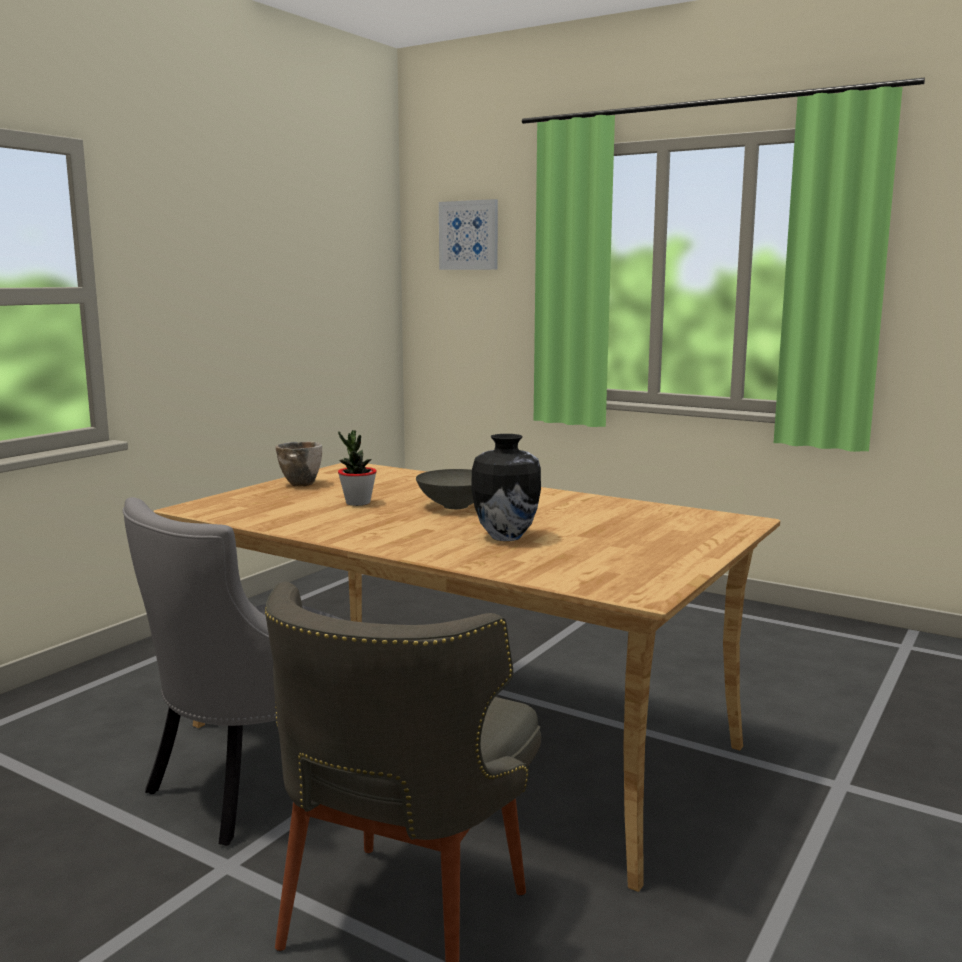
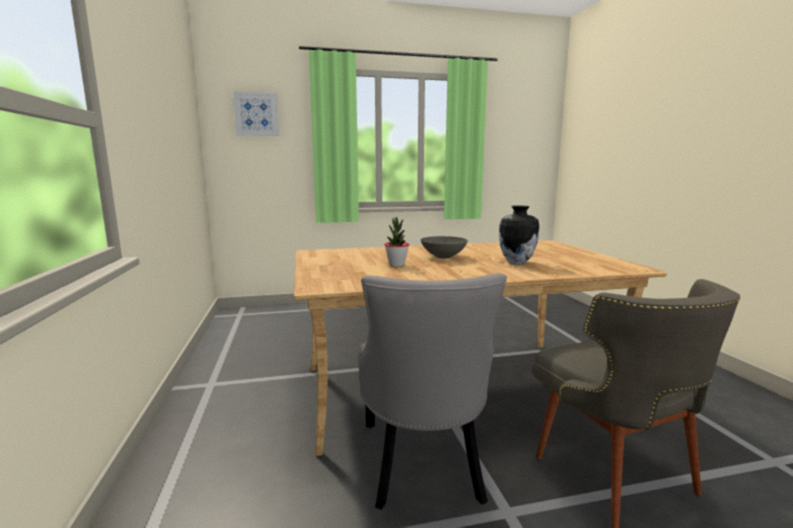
camera: 45 degrees left, 0 degrees up
bowl [276,441,322,486] -> none

